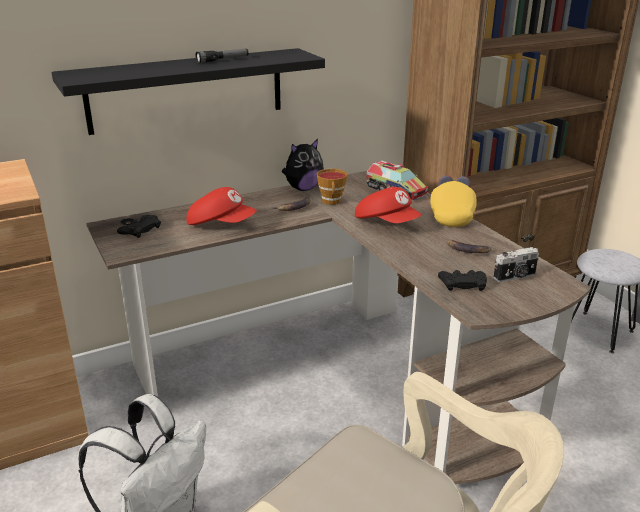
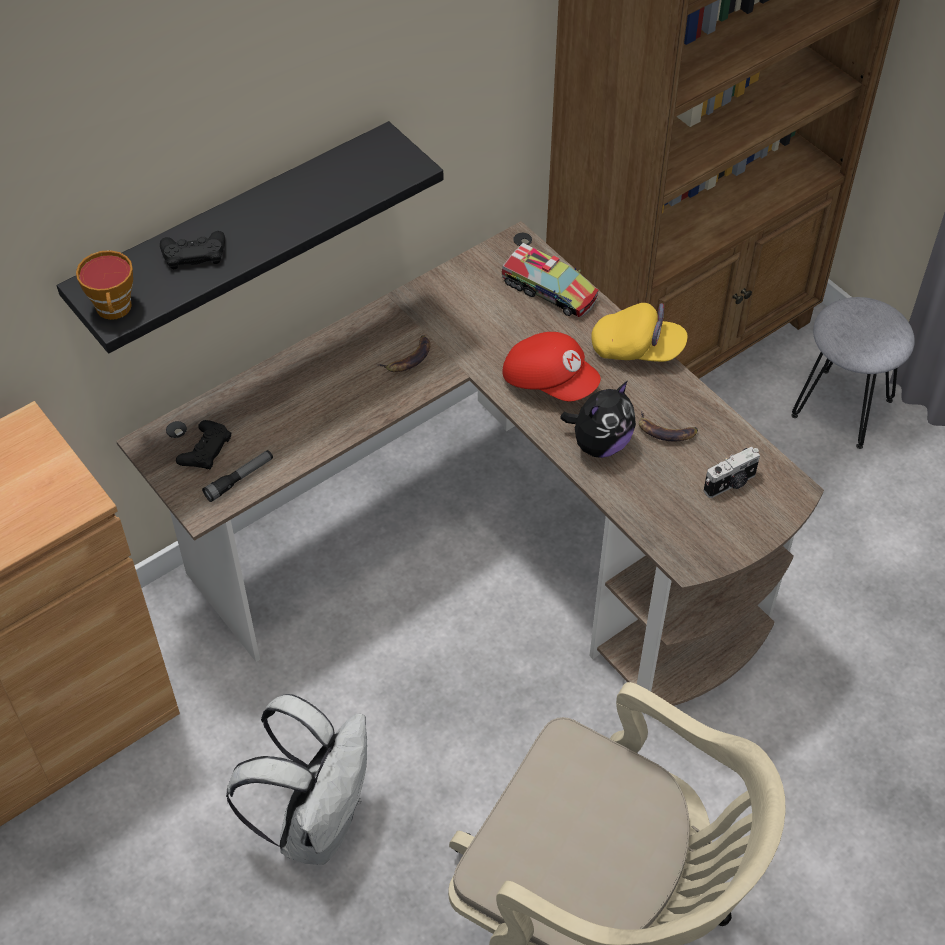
camera: 10 degrees left, 25 degrees up
red cap [186,187,257,225] -> none
flashlight [195,49,249,63] -> flashlight moved to [202,450,273,502]
plush toy [282,139,324,191] -> plush toy moved to [560,381,636,458]
cup [317,169,348,205] -> cup moved to [76,250,133,320]
yellow cap [430,175,477,227] -> yellow cap turned 105 degrees clockwise [591,303,688,362]
black game controller [438,270,487,291] -> black game controller moved to [160,231,225,269]

